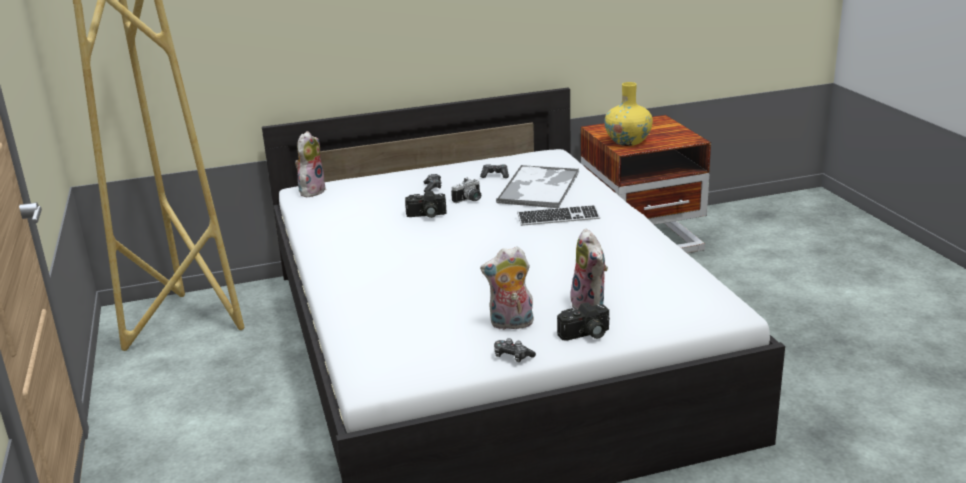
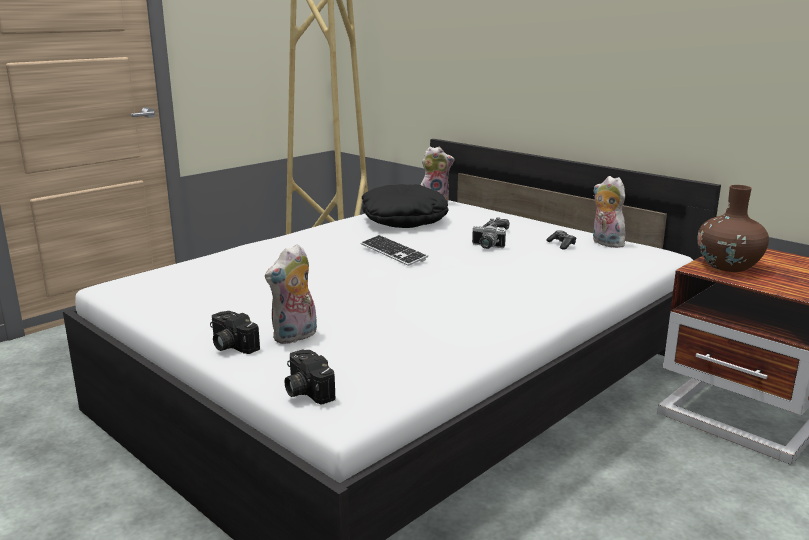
camera: 60 degrees right, 5 degrees down
camera [405,191,447,218] -> camera moved to [285,349,335,405]
plush toy [480,246,534,330] -> plush toy moved to [593,176,626,248]
game controller [494,338,536,362] -> none
tray [496,165,580,208] -> none
keyboard [517,205,600,226] -> keyboard moved to [361,235,428,266]
yellow vase [604,82,653,146] -> brown vase [698,185,769,272]
none -> black pillow [362,184,448,228]

